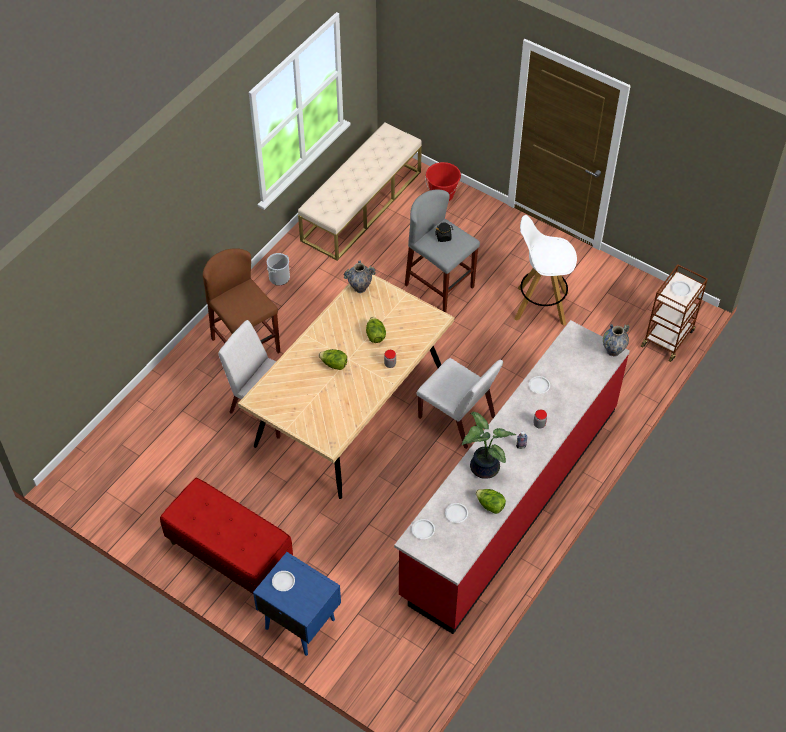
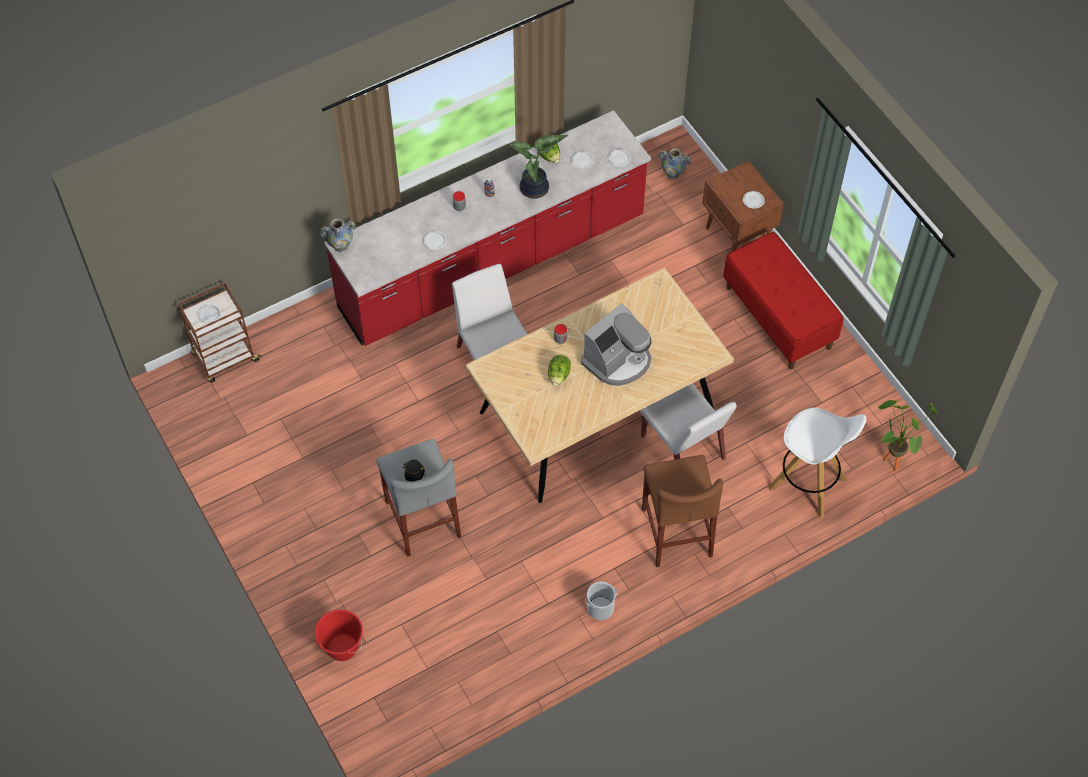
camera: 155 degrees left, 5 degrees up
blue nightstand [253,552,341,656] -> brown nightstand [702,160,784,252]
beige bench [298,123,422,261] -> none
lettuce [318,349,347,370] -> coffee machine [581,303,651,386]
vase [343,261,376,293] -> vase moved to [659,148,691,179]
white stool [514,215,577,326] -> white stool moved to [768,408,867,518]
none -> potted plant [878,399,937,471]

